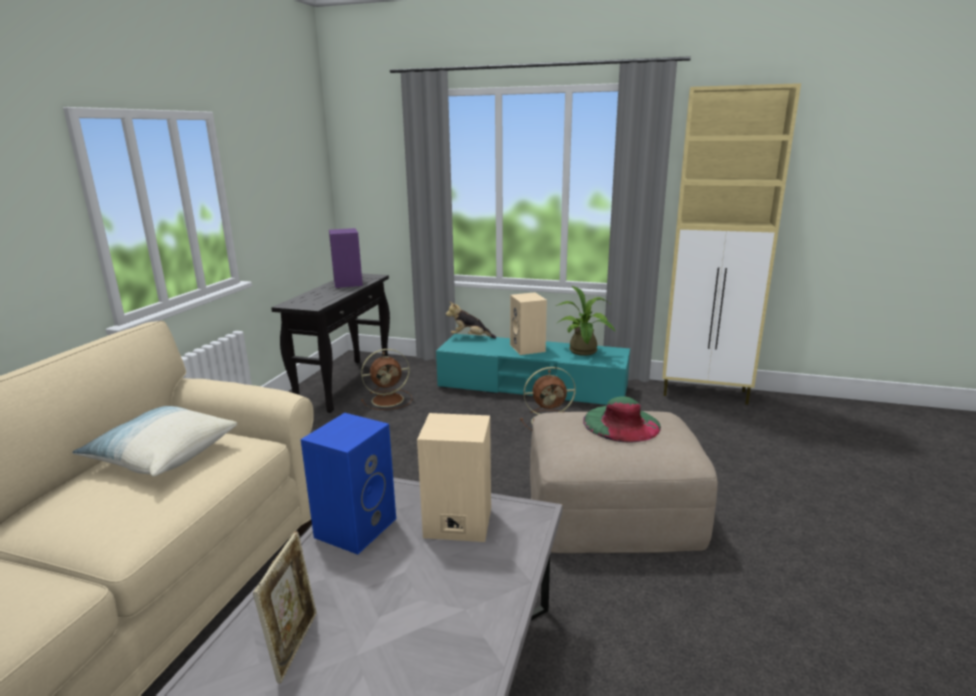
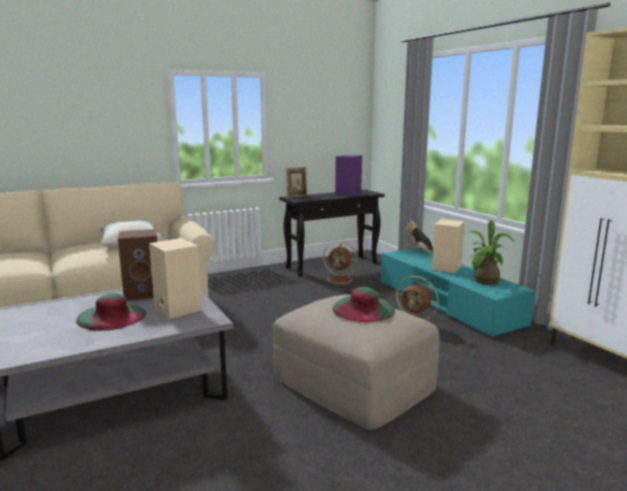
camera: 45 degrees right, 5 degrees down
picture frame [253,531,317,684] -> picture frame moved to [286,167,307,198]
blue speaker [301,413,396,555] -> brown speaker [118,229,157,301]
none -> green hat [76,293,146,331]

